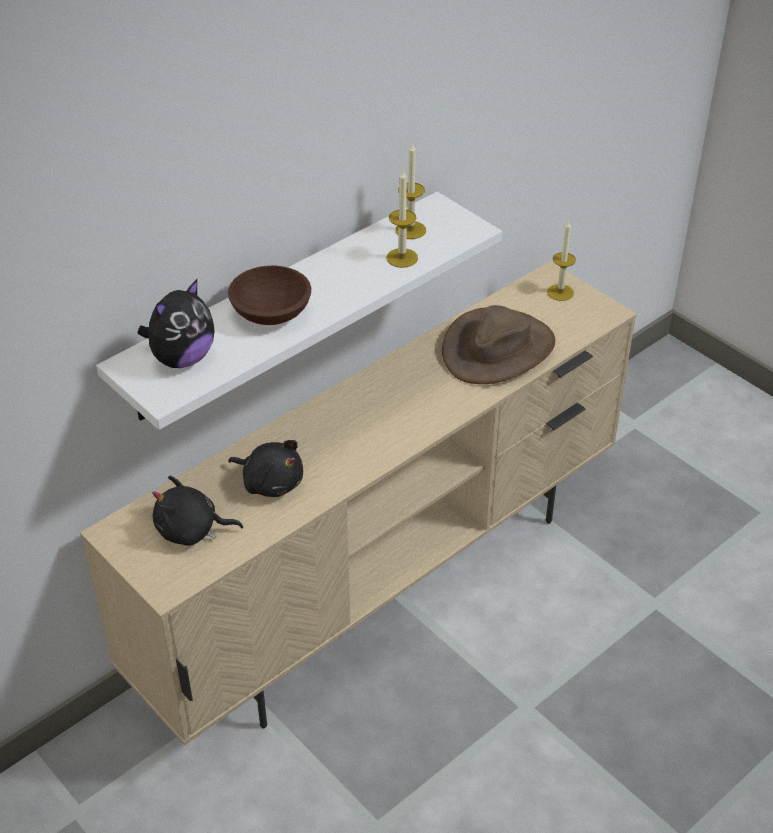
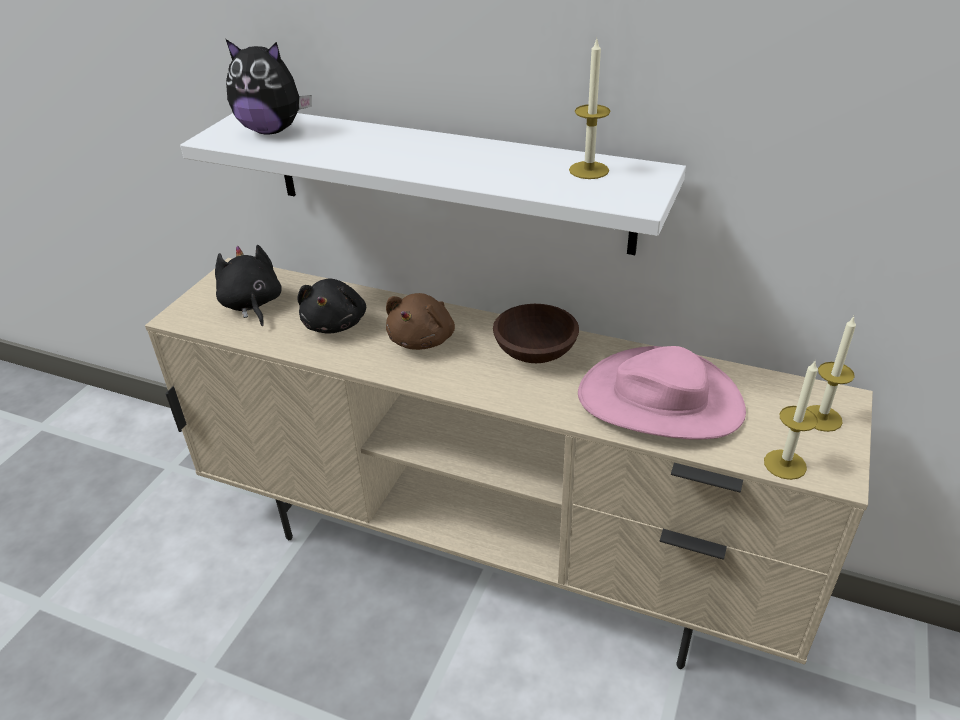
camera: 65 degrees right, 5 degrees down
brown bowl [228,266,311,325] -> brown bowl moved to [493,304,579,363]
candle [386,171,418,268] -> candle moved to [764,359,818,480]
brown hat [442,305,555,384] -> pink hat [578,346,746,440]
none -> brown plush toy [386,293,455,350]

